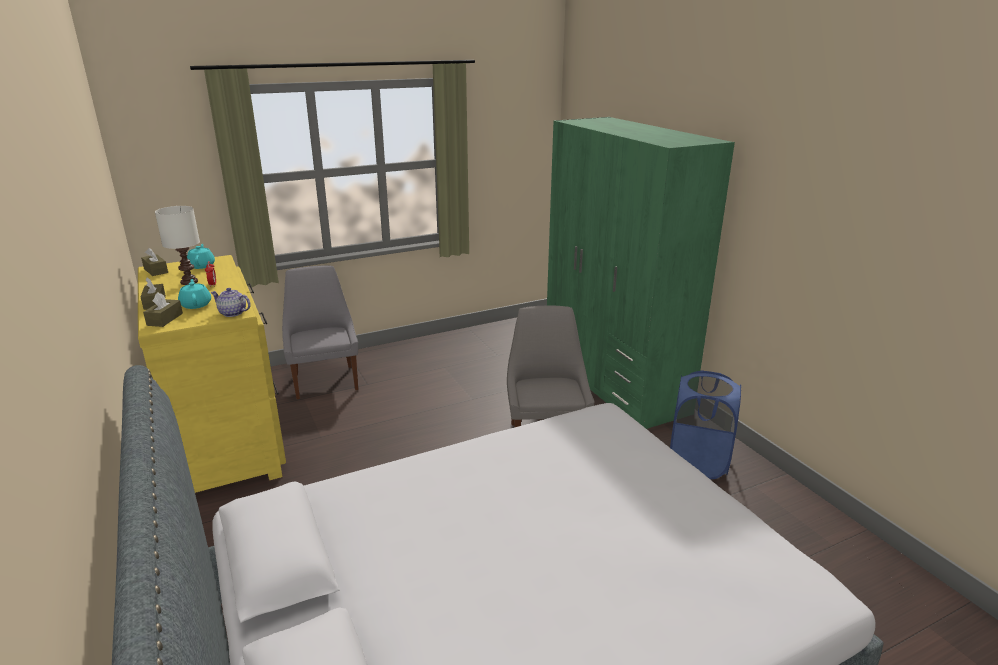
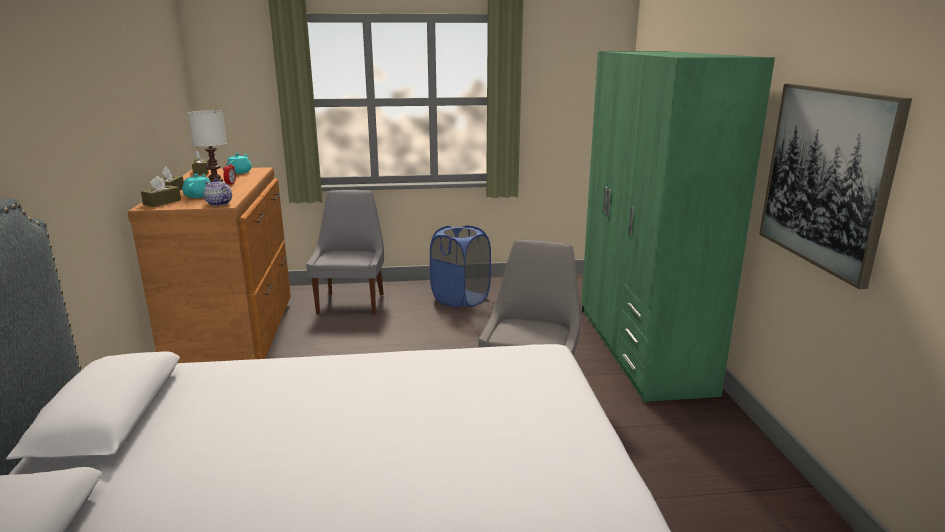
camera: 20 degrees right, 5 degrees down
yellow dresser [138,255,286,493] -> brown dresser [127,167,291,363]
blue laundry basket [670,371,741,479] -> blue laundry basket moved to [430,225,491,308]
none -> picture [759,84,912,289]

